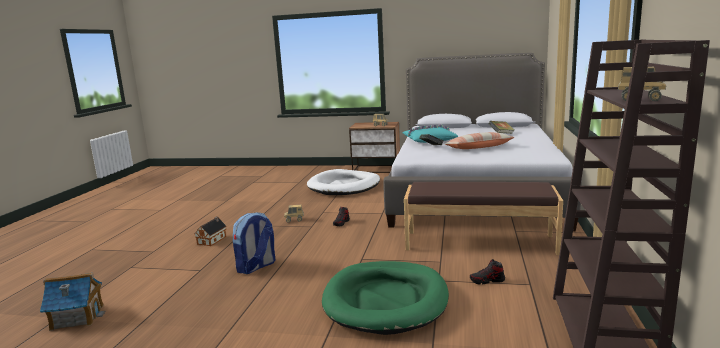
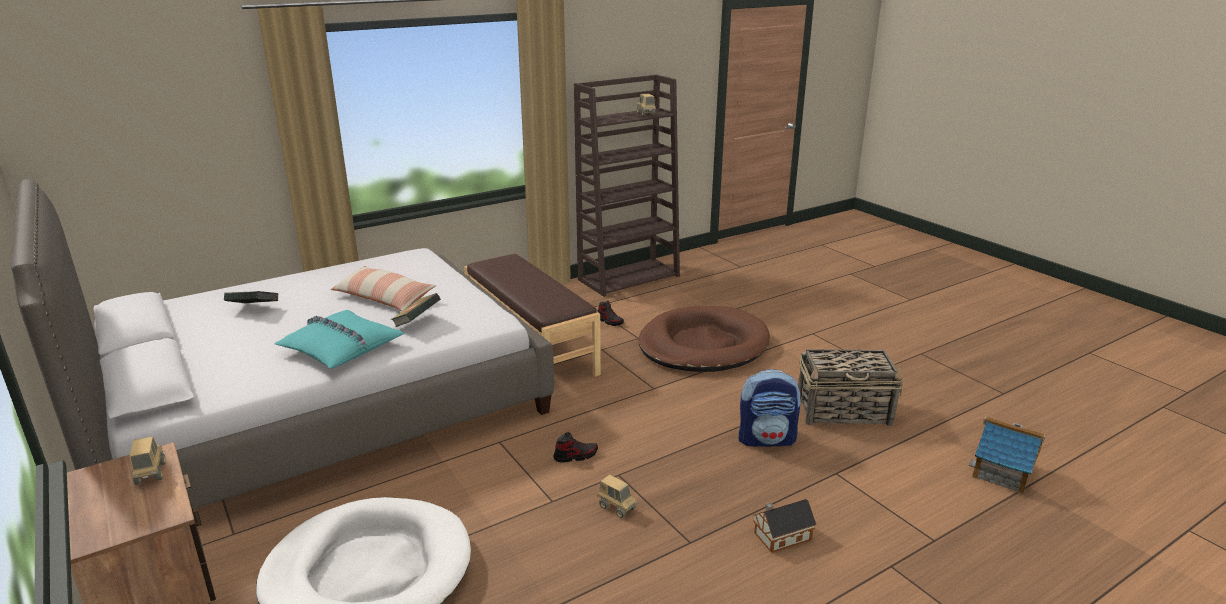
camera: 135 degrees left, 10 degrees up
green dog bed [322,261,449,335] -> brown dog bed [638,306,770,372]
none -> basket [798,349,903,426]

